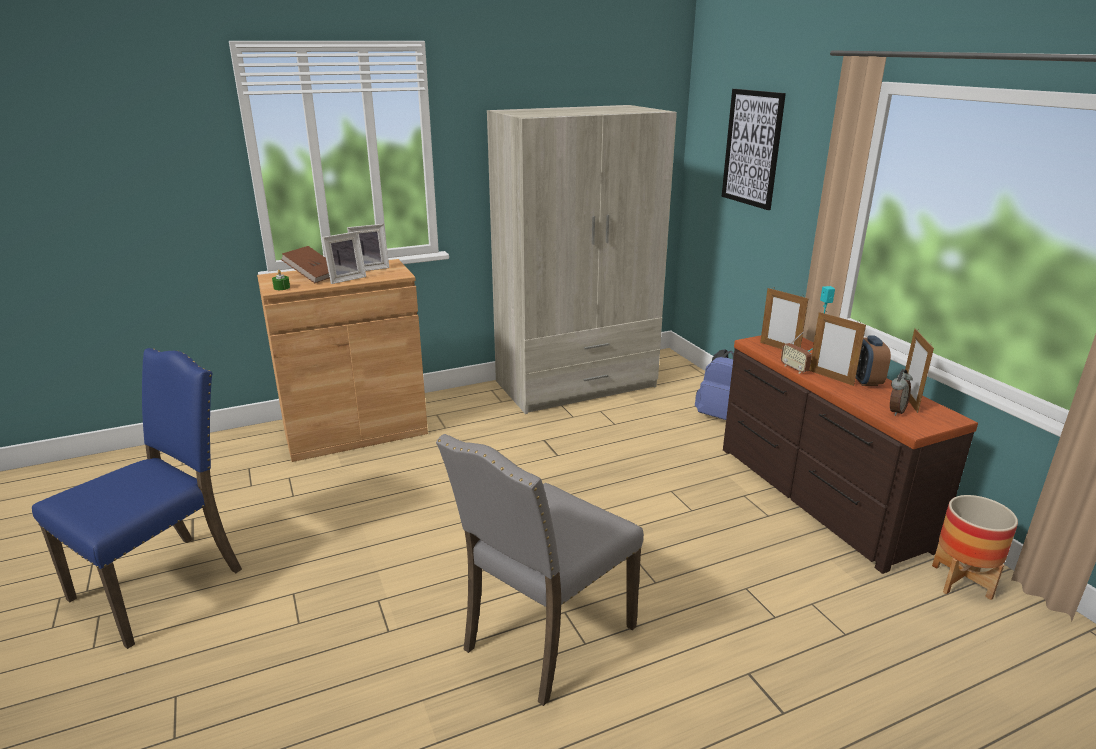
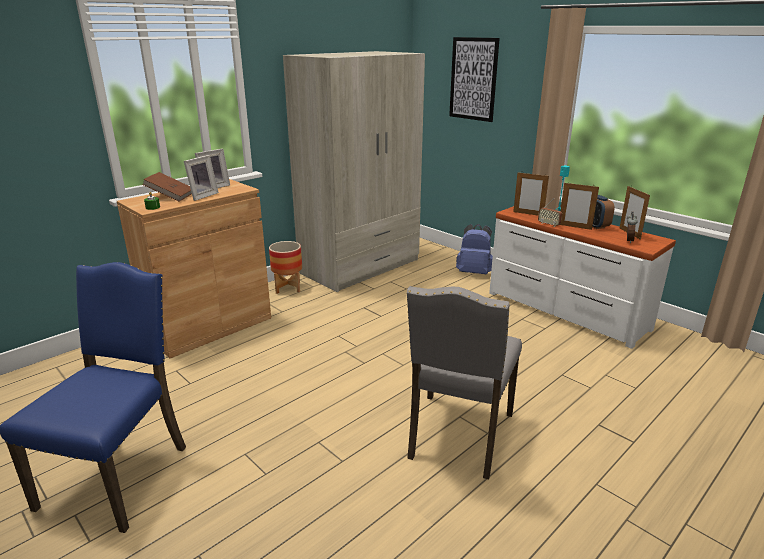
camera: 20 degrees left, 0 degrees up
brown dresser [723,335,978,574] -> white dresser [489,206,676,349]
planter [932,495,1018,600] -> planter moved to [269,241,302,294]

